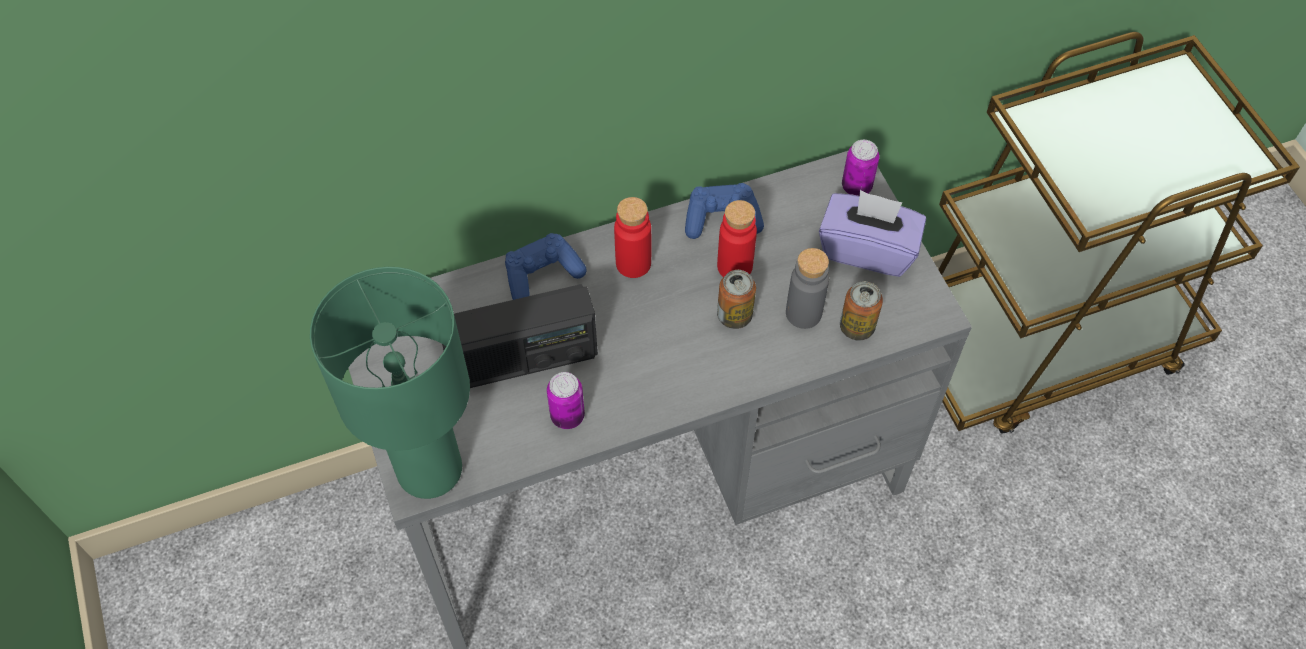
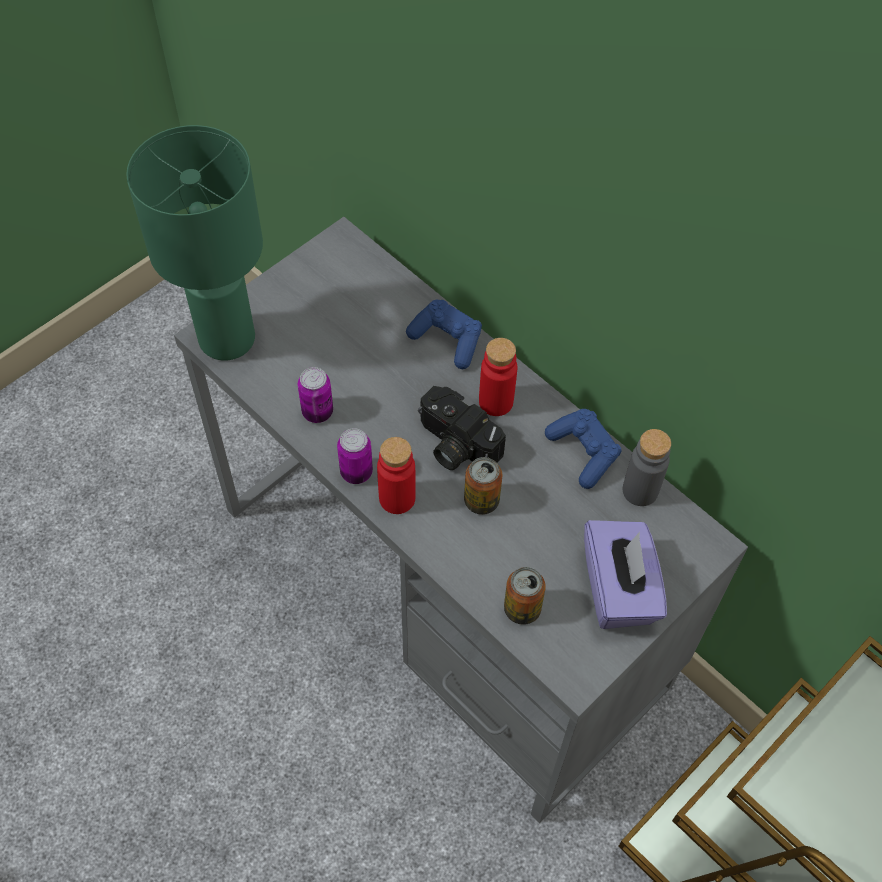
camera: 65 degrees right, 0 degrees up
radio [442,284,598,388] -> none
red bottle [717,200,757,277] -> red bottle moved to [377,437,416,514]
grey bottle [786,248,829,329] -> grey bottle moved to [623,429,671,506]
can [842,140,879,196] -> can moved to [337,428,373,484]
none -> camera [418,386,506,470]

